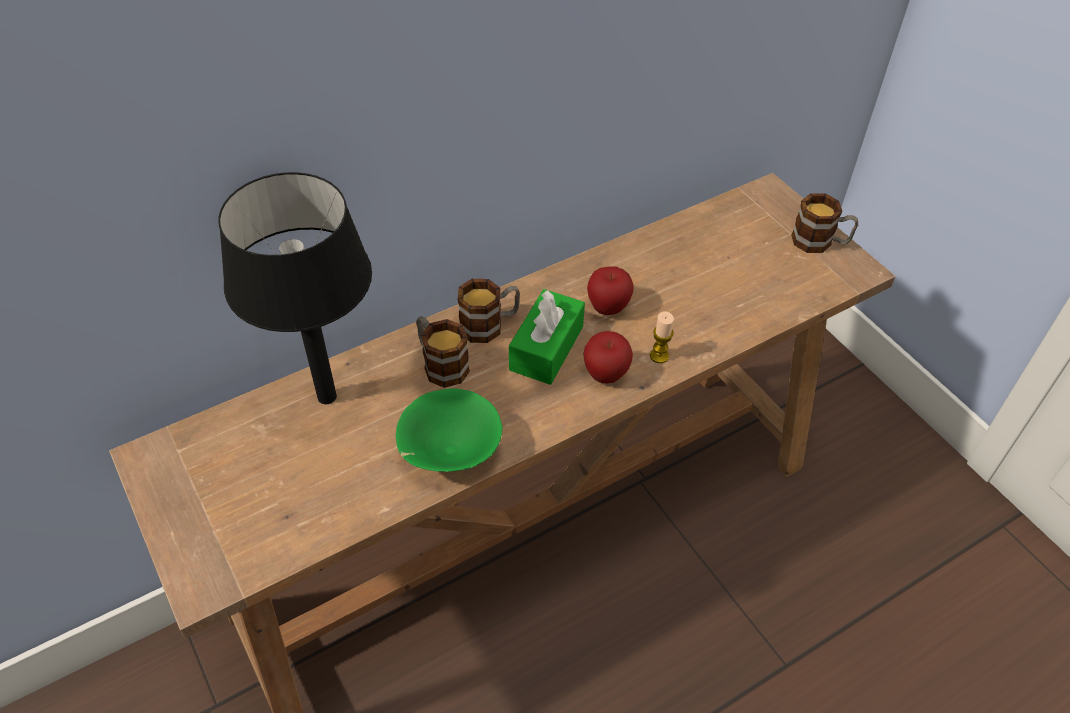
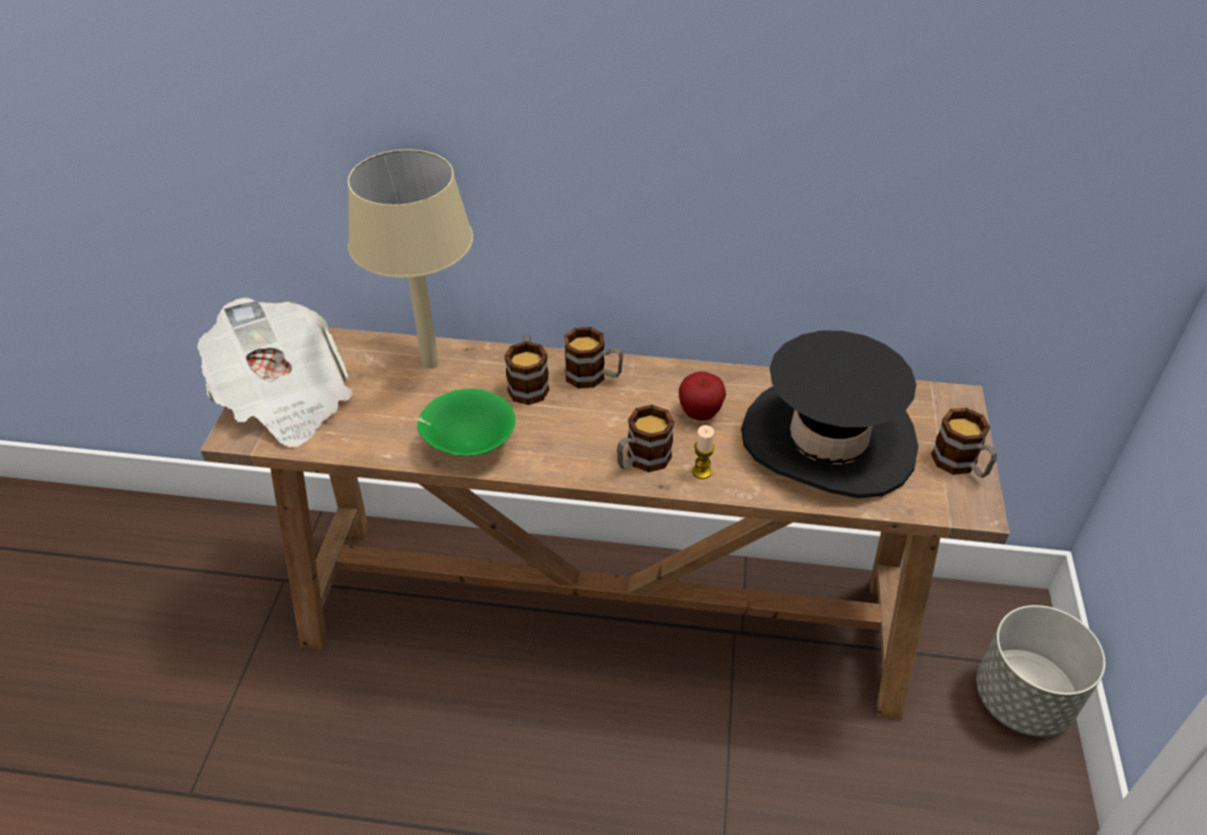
camera: 40 degrees right, 5 degrees down
black table lamp [218,172,372,404] -> beige table lamp [348,149,473,369]
green tissue box [509,289,585,385] -> none
apple [584,331,633,383] -> mug [617,405,674,472]
none -> newspaper [197,297,353,447]
none -> black hat [741,331,918,498]
none -> grey planter [976,605,1105,737]

